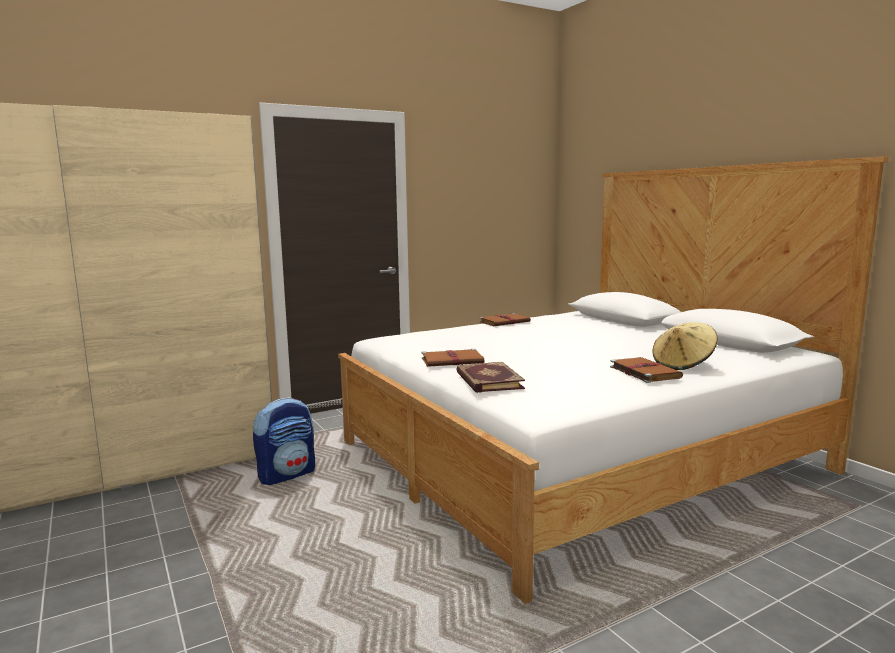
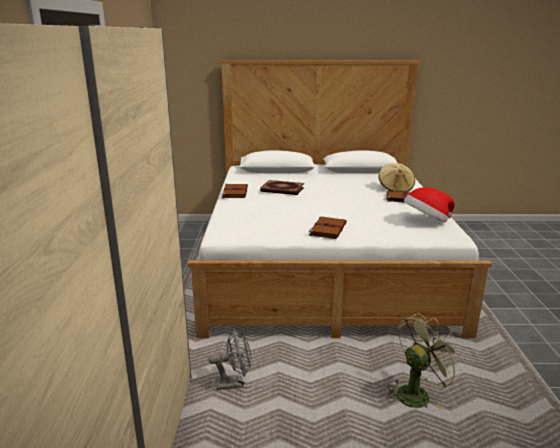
camera: 60 degrees left, 10 degrees up
backpack [253,397,315,485] -> grey fan [208,330,252,390]
book [456,362,525,393] -> book moved to [260,180,304,195]
none -> green fan [386,313,463,410]
none -> hat [404,187,455,222]

